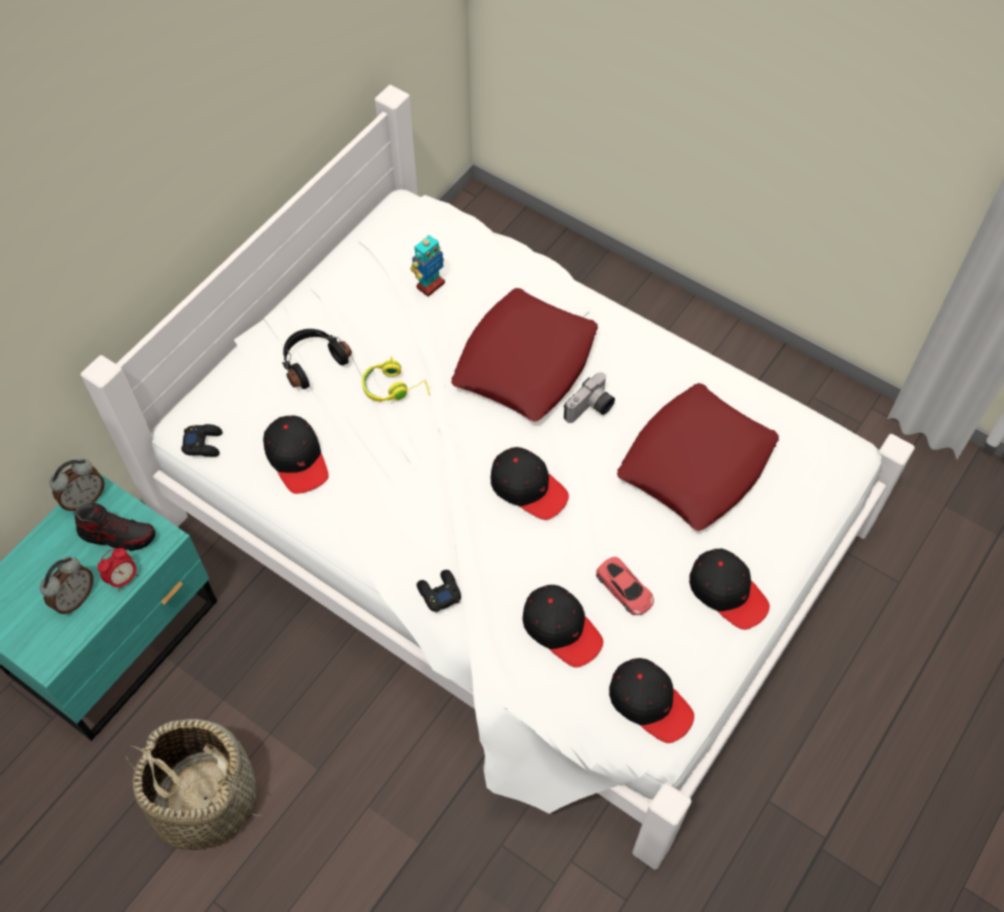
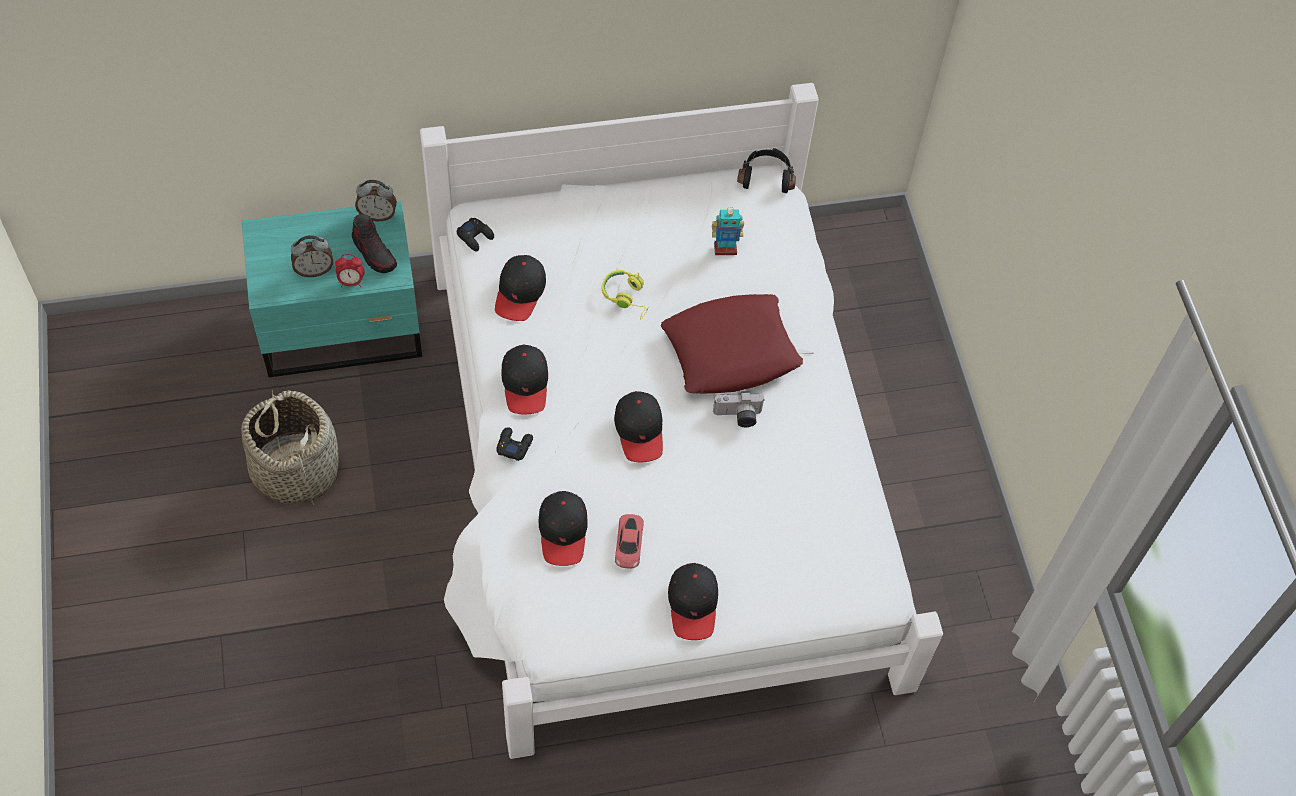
camera: 40 degrees right, 0 degrees up
black headphones [282,329,352,389] -> black headphones moved to [737,148,796,193]
black cap [609,658,694,743] -> black cap moved to [501,345,548,414]
red pillow [617,383,779,531] -> none

